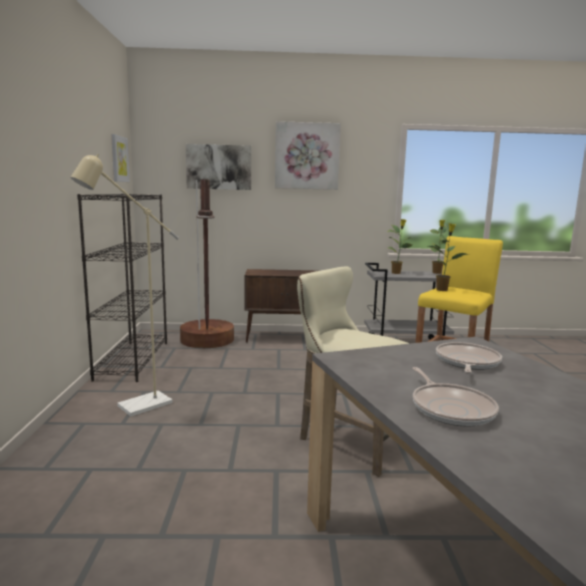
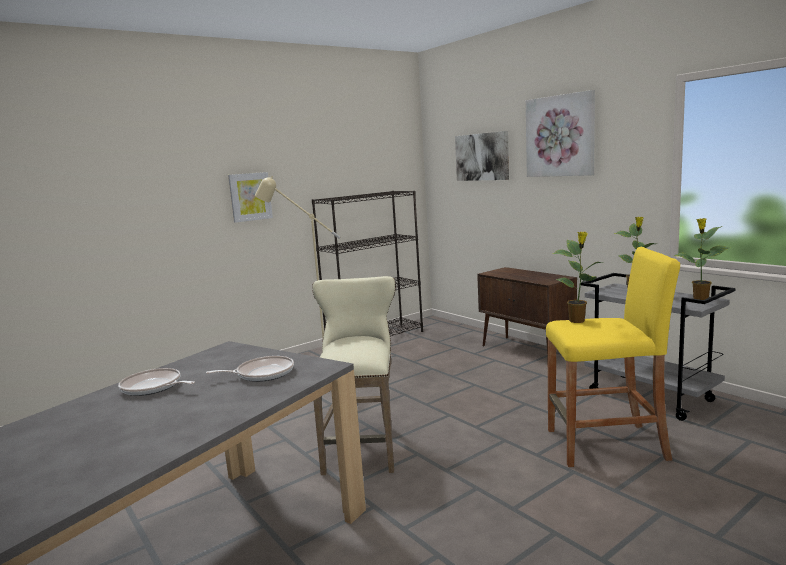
camera: 55 degrees right, 0 degrees up
picture [111,134,130,182] -> picture moved to [228,172,273,223]
brown floor lamp [180,179,234,348] -> none
frying pan [412,367,499,427] -> frying pan turned 75 degrees clockwise [118,368,195,396]

